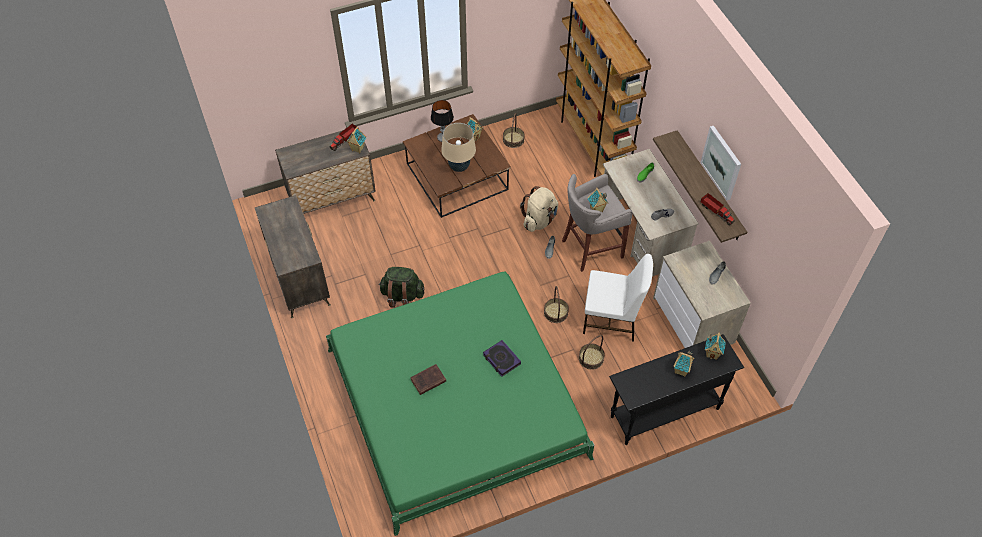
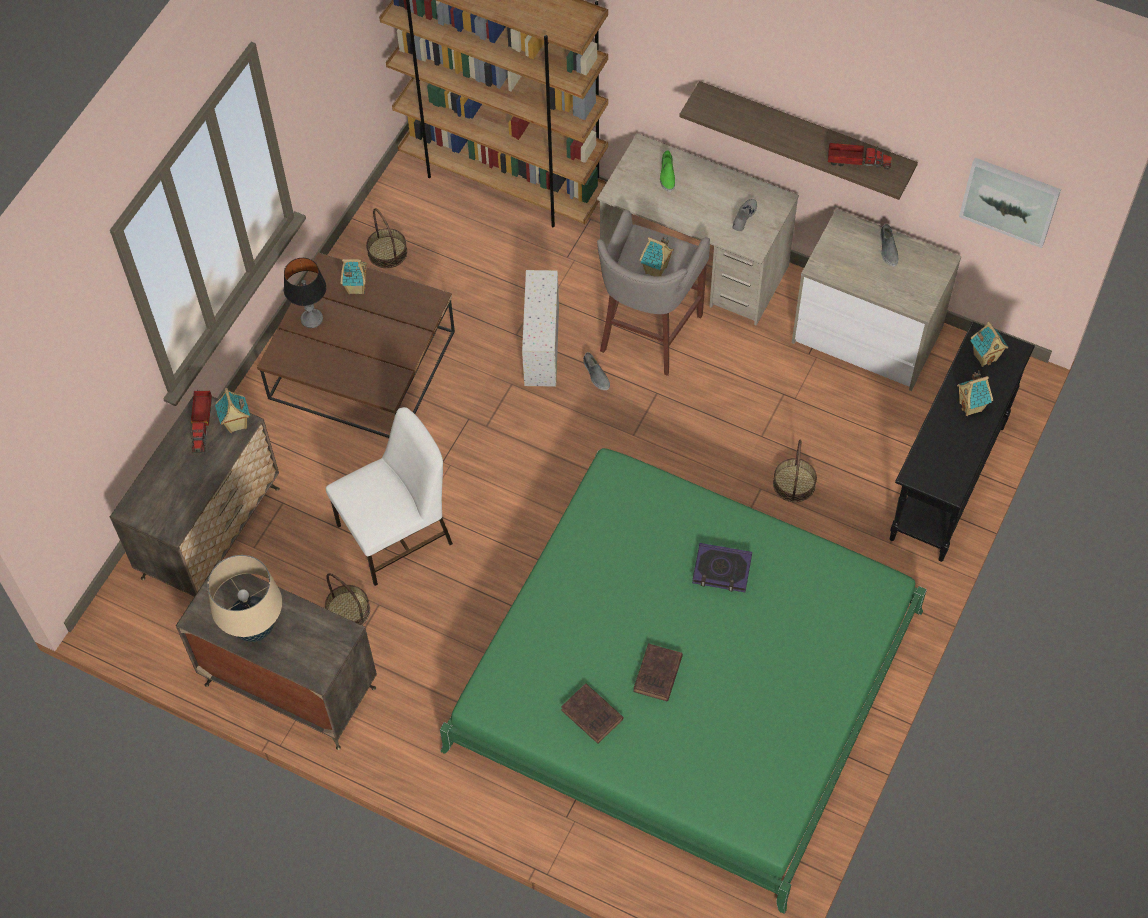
camera: 40 degrees left, 5 degrees up
green backpack [379,267,424,308] -> none
beige table lamp [441,123,476,172] -> beige table lamp moved to [207,555,282,642]
beige backpack [520,186,558,232] -> white storage box [522,270,559,387]
basket [544,286,569,323] -> basket moved to [325,573,370,625]
white chair [583,254,653,342] -> white chair moved to [326,407,453,586]
picture [700,126,741,201] -> picture moved to [959,158,1061,248]
none -> brown book [561,683,624,744]

